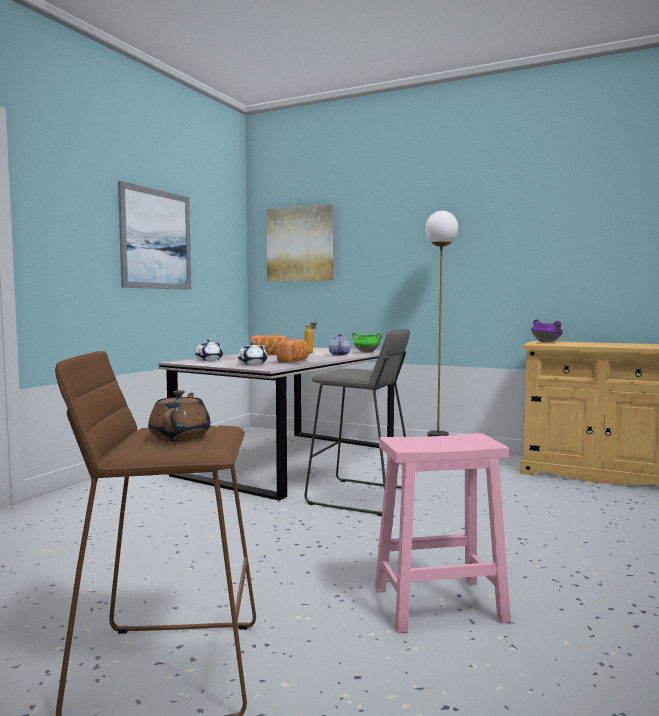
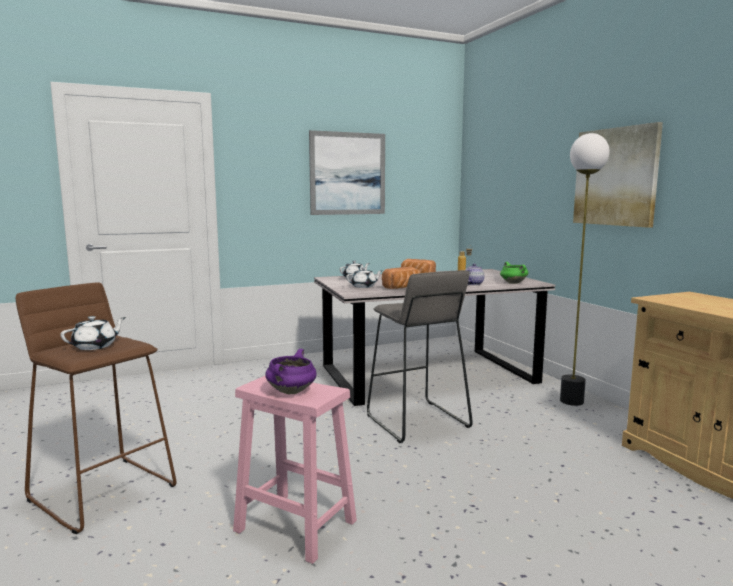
camera: 40 degrees right, 5 degrees up
brown teapot [148,390,211,441] -> white teapot [60,316,126,350]
picture [266,204,333,282] -> picture moved to [573,122,663,228]
purple cooking pot [531,320,563,343] -> purple cooking pot moved to [265,349,317,394]

